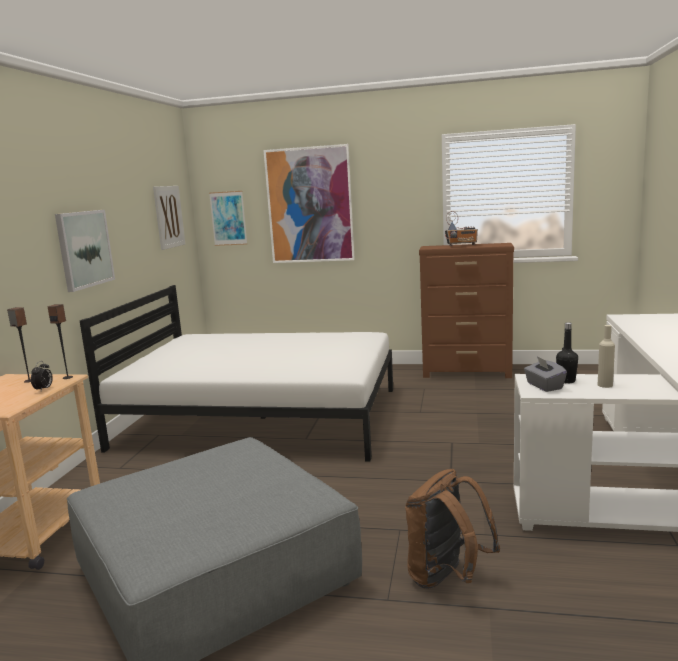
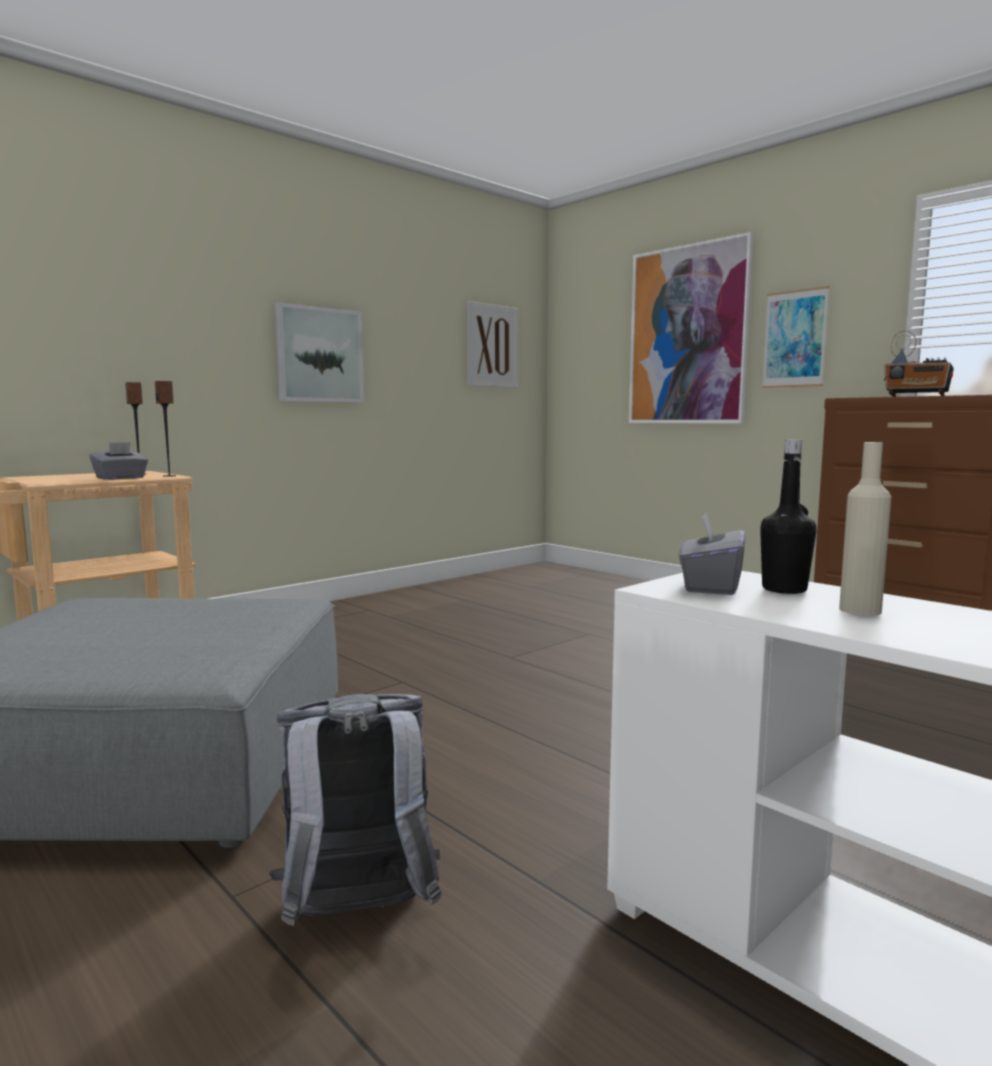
camera: 35 degrees right, 5 degrees down
alarm clock [31,361,53,391] -> grey tissue box [89,442,148,480]
white bed [80,285,393,462] -> none
picture [209,191,247,246] -> picture moved to [762,286,829,388]
brown backpack [405,469,500,589] -> grey backpack [269,694,442,926]

